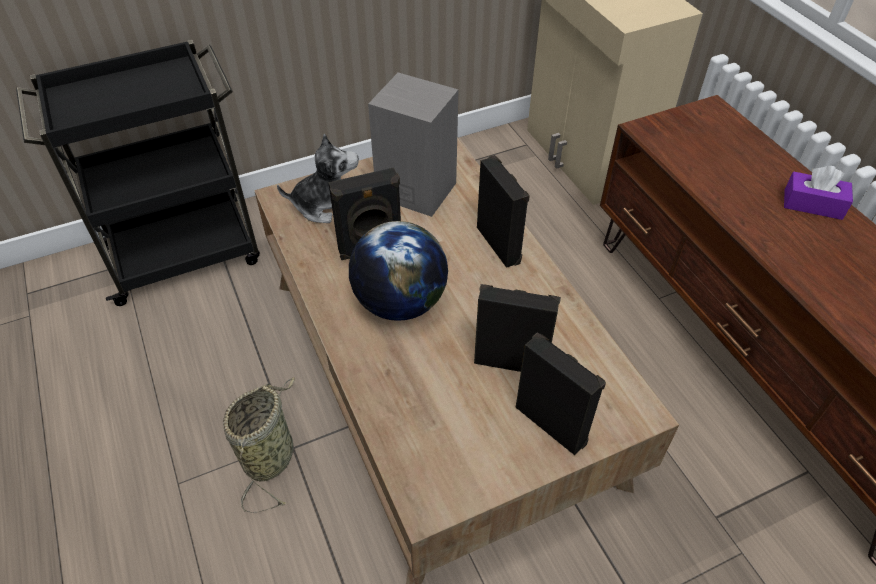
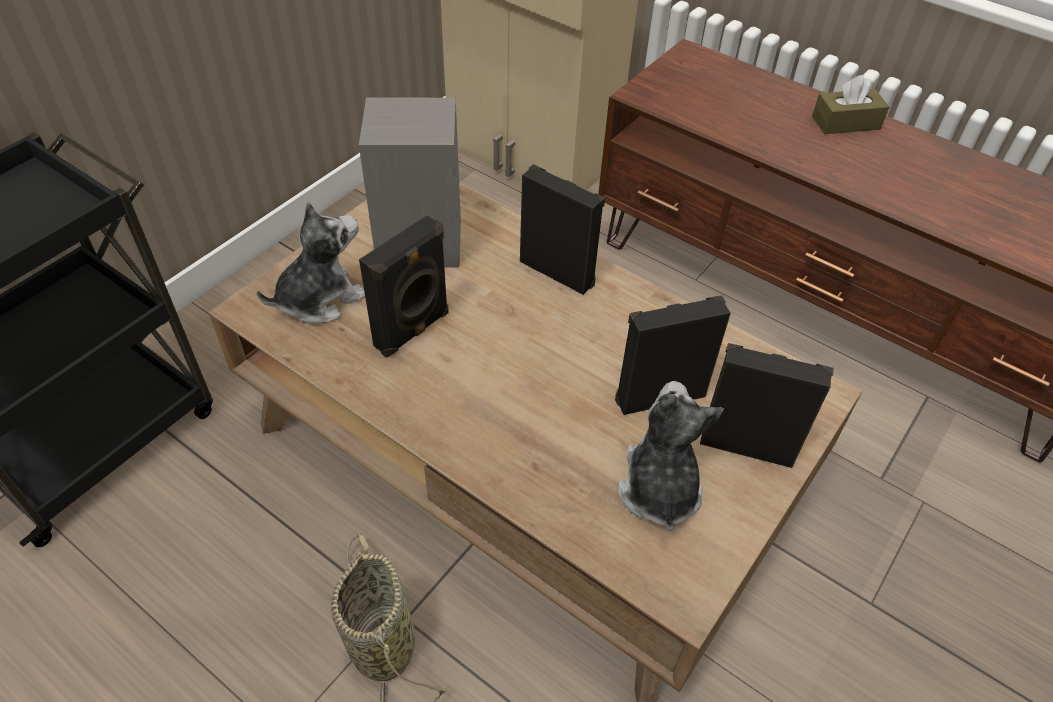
camera: 30 degrees left, 0 degrees up
globe [349,221,448,321] -> none
purple tissue box [784,166,853,220] -> brown tissue box [812,75,889,134]
none -> plush toy [617,381,724,531]

